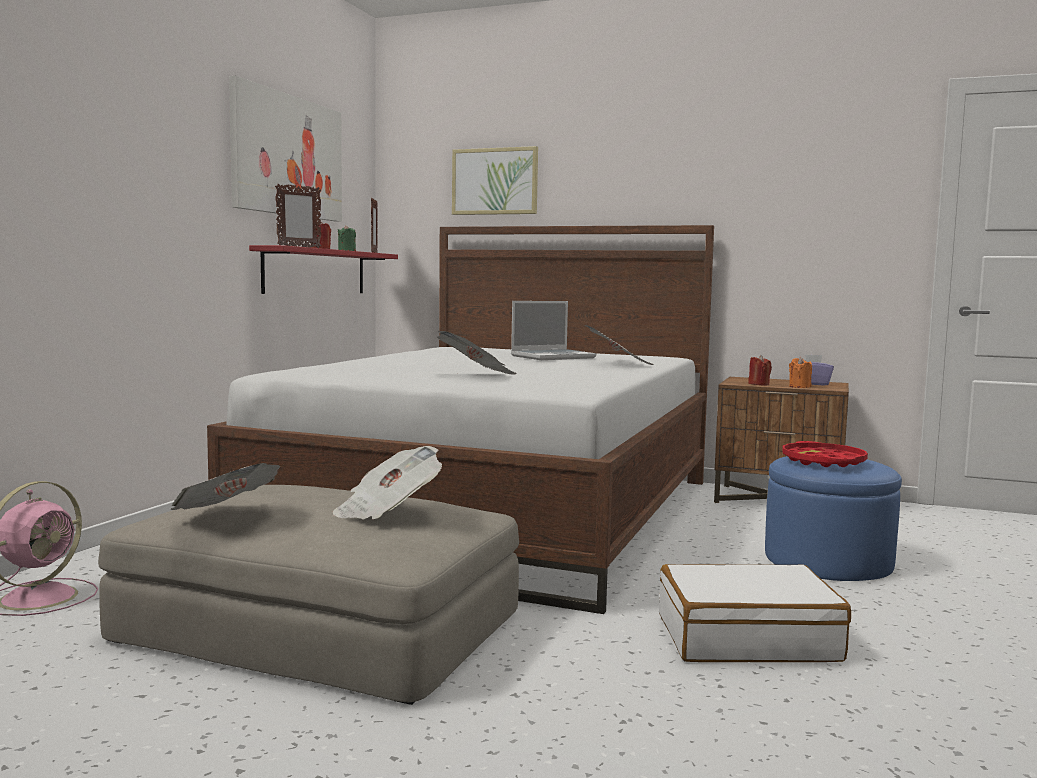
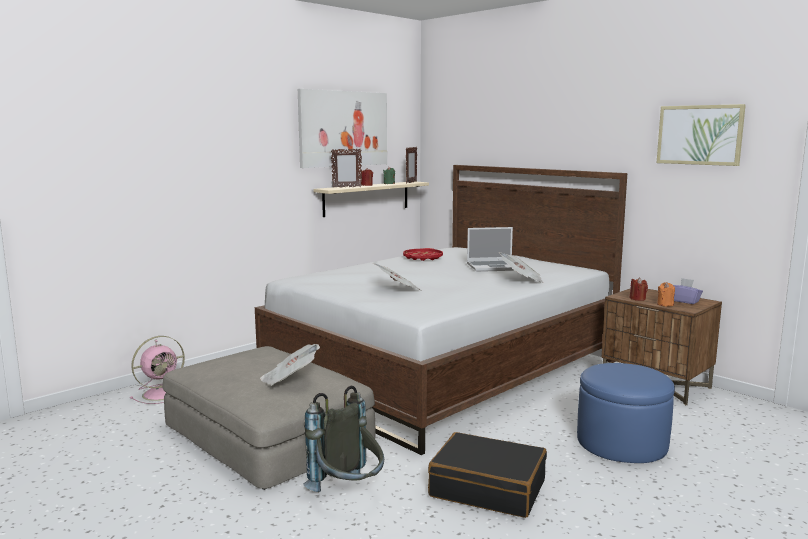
camera: 25 degrees right, 5 degrees up
newspaper [170,463,280,510] -> none
red shelf [249,245,398,294] -> beige shelf [313,181,429,217]
picture [452,146,538,215] -> picture moved to [657,104,746,166]
white suitcase [659,564,851,662] -> black suitcase [428,432,547,518]
red tray [782,441,868,467] -> red tray moved to [403,248,443,261]
none -> grey backpack [303,386,384,492]

